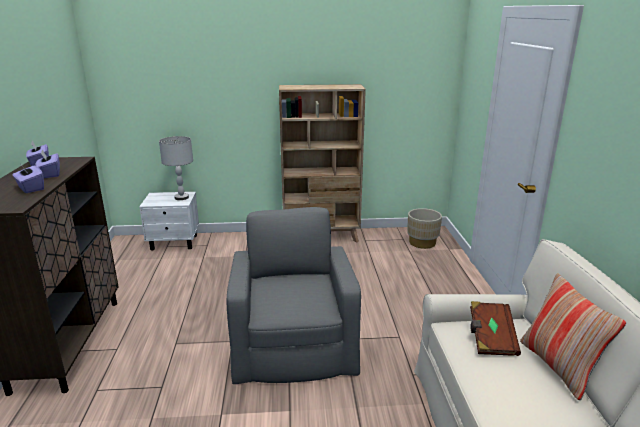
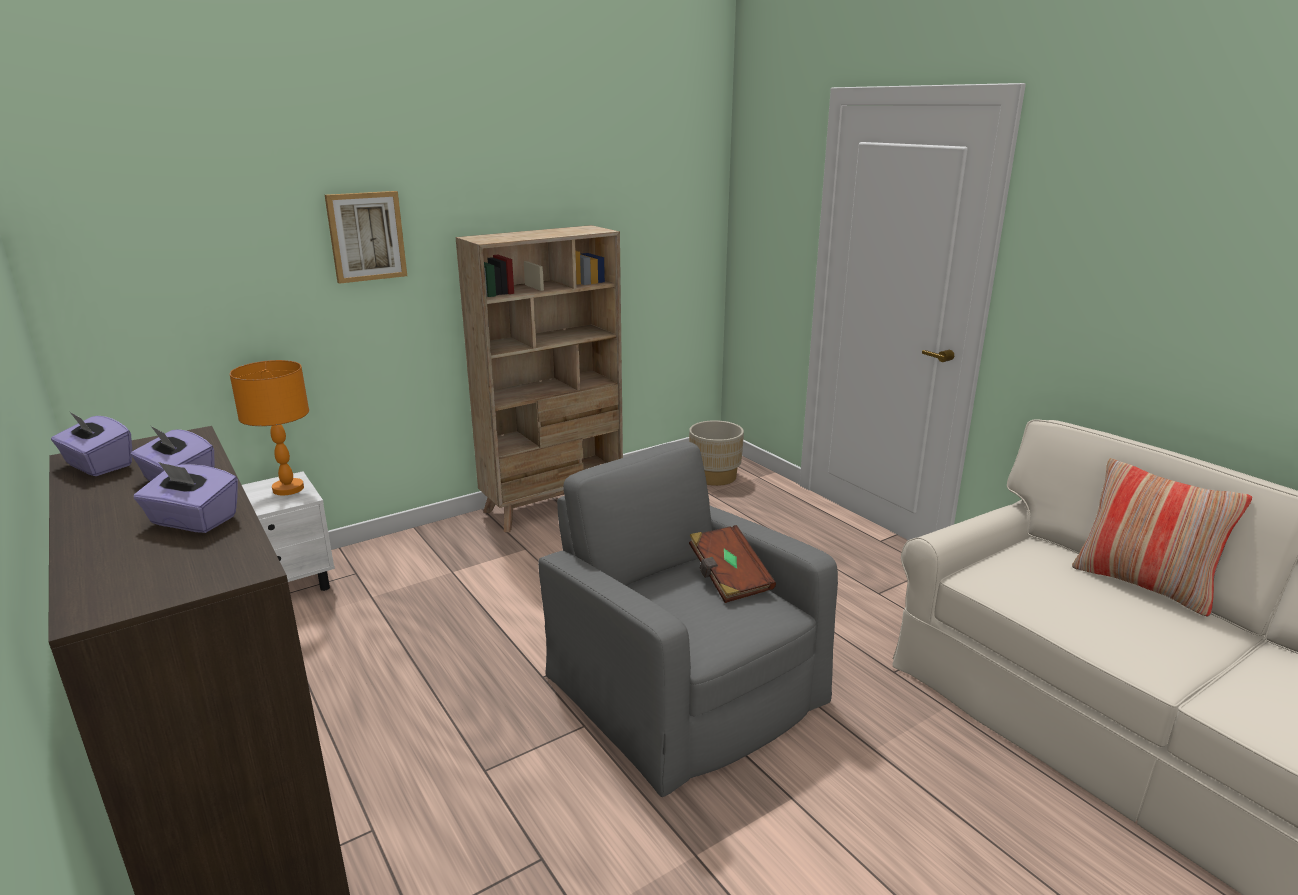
camera: 30 degrees left, 0 degrees up
grey table lamp [159,136,193,200] -> orange table lamp [229,360,309,496]
brown book [470,301,521,356] -> brown book moved to [689,525,776,603]
none -> picture [325,191,407,284]

